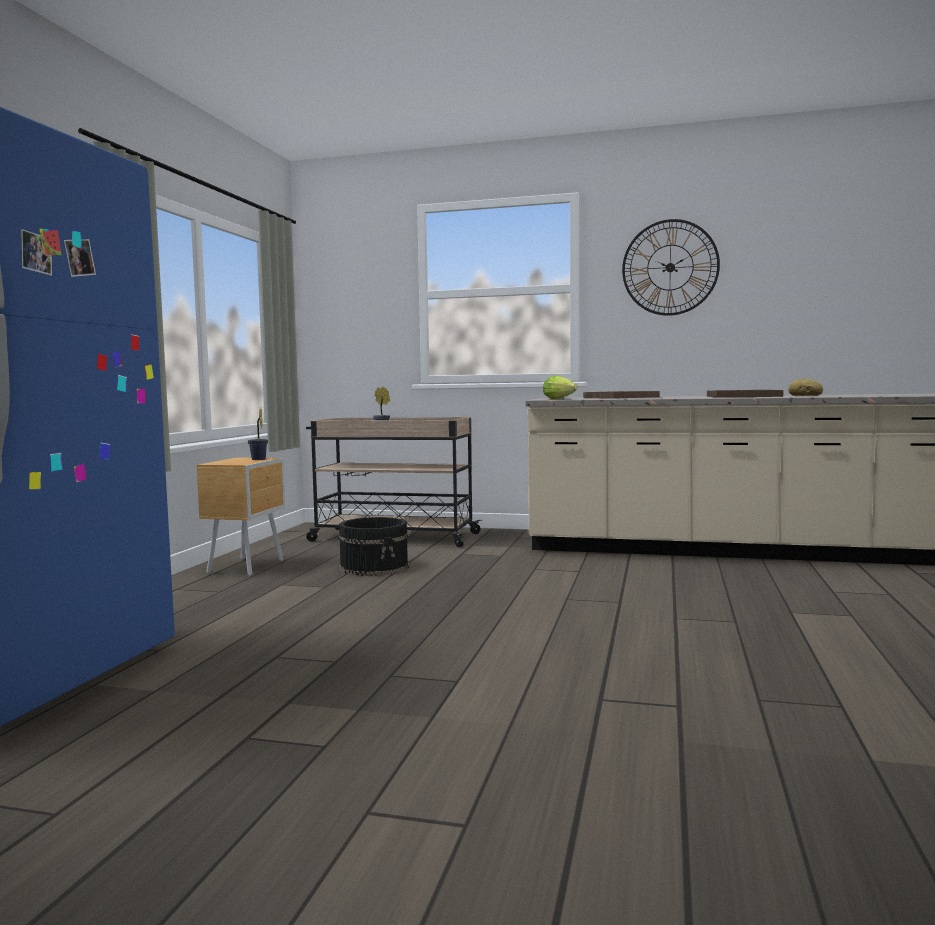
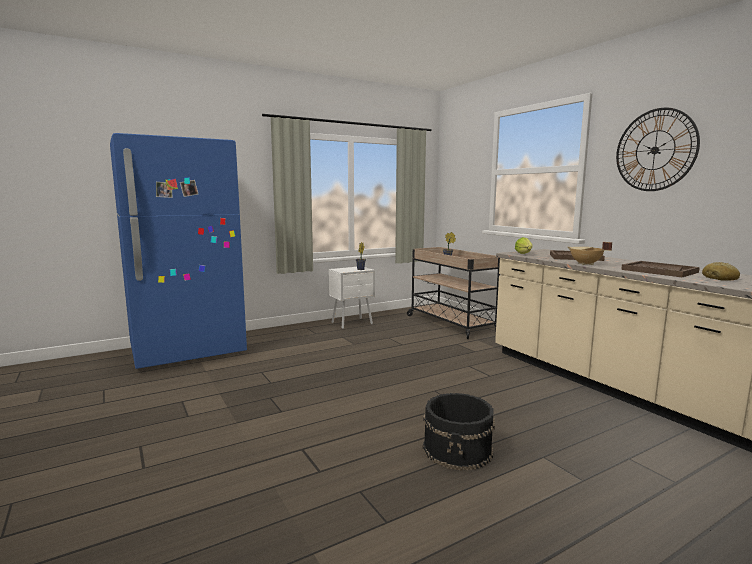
camera: 45 degrees right, 5 degrees up
brown nightstand [196,458,285,576] -> white nightstand [329,267,375,329]
black bucket [338,517,409,576] -> black bucket moved to [423,393,495,471]
none -> beige cooking pot [568,242,612,265]

